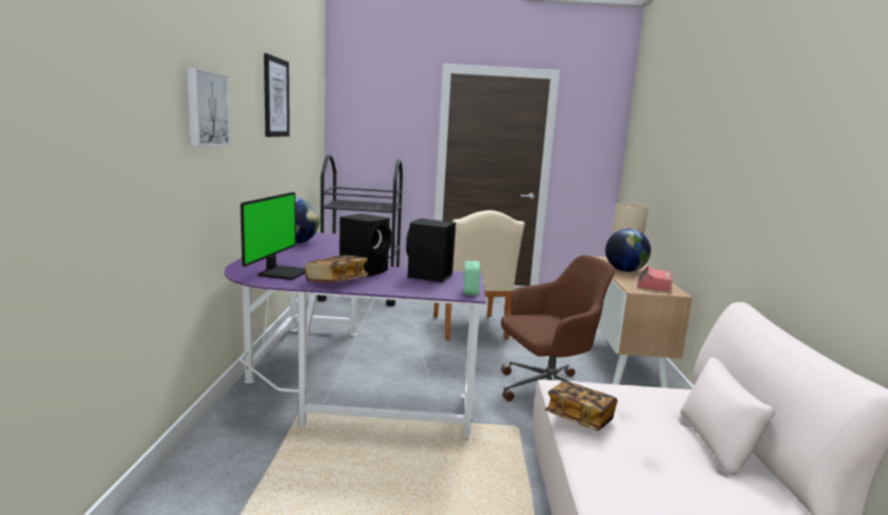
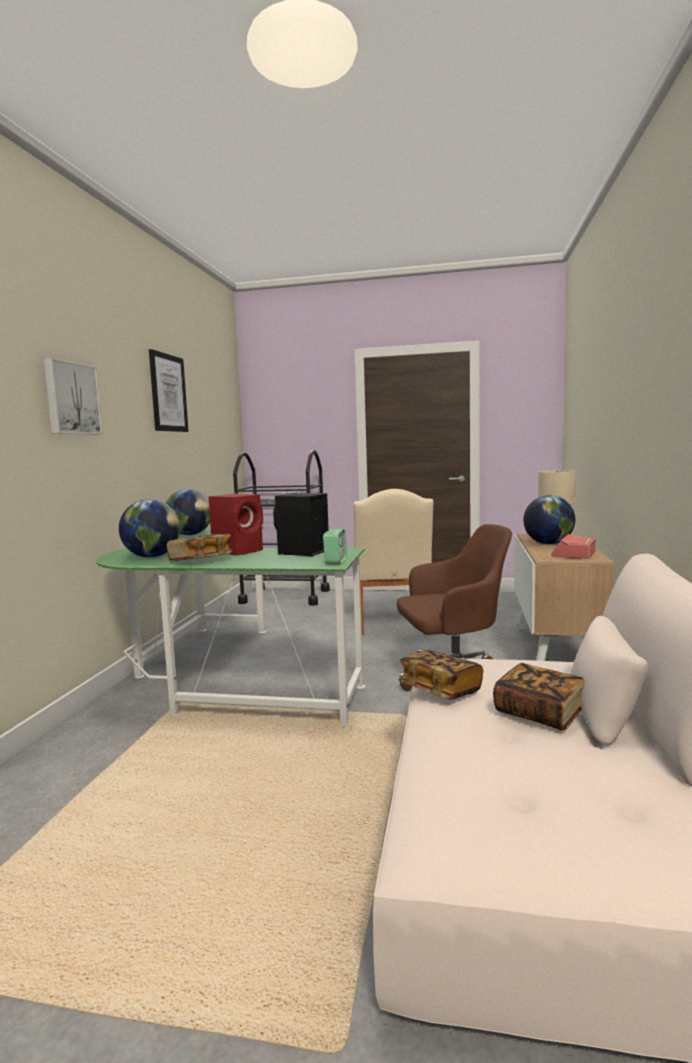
camera: 10 degrees right, 5 degrees down
purple desk [224,233,486,438] -> green desk [96,526,365,726]
monitor [240,192,305,280] -> globe [119,499,180,558]
black speaker [339,213,392,276] -> red speaker [208,494,263,555]
none -> book [493,663,585,730]

